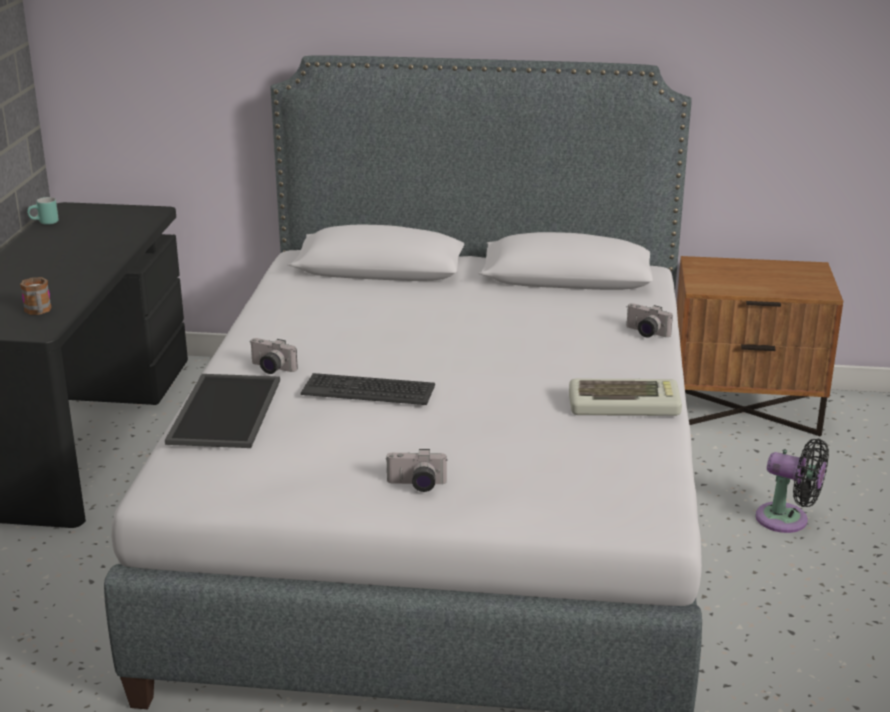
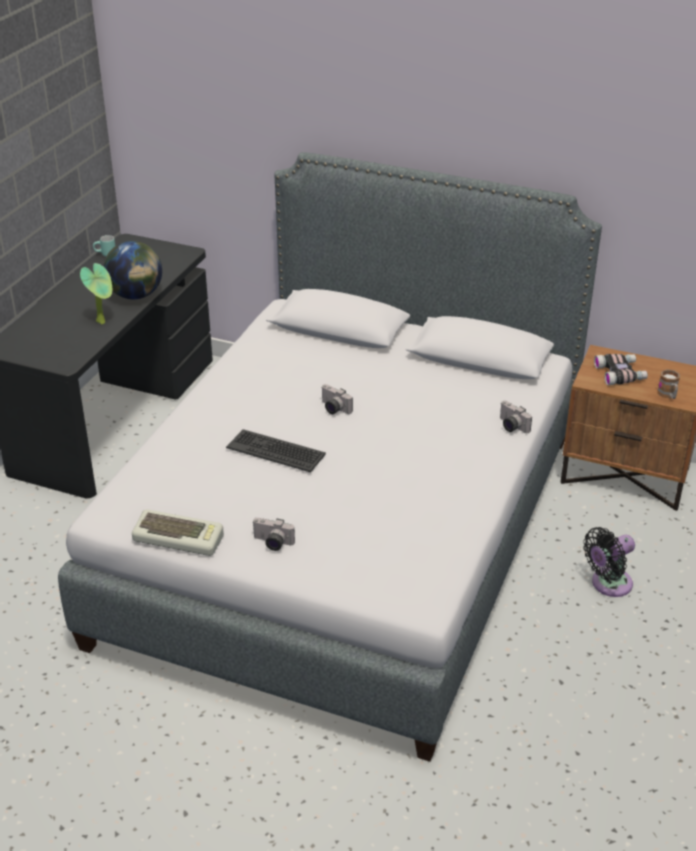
camera: 15 degrees right, 10 degrees up
mug [20,277,52,315] -> mug moved to [657,369,680,399]
tray [165,374,280,448] -> none
camera [250,338,298,374] -> camera moved to [322,384,353,414]
keyboard [569,379,682,416] -> keyboard moved to [132,510,224,556]
black fan [755,438,829,533] -> black fan turned 105 degrees clockwise [583,527,635,597]
none -> potted plant [80,263,112,325]
none -> globe [103,241,162,299]
none -> binoculars [594,354,648,385]

